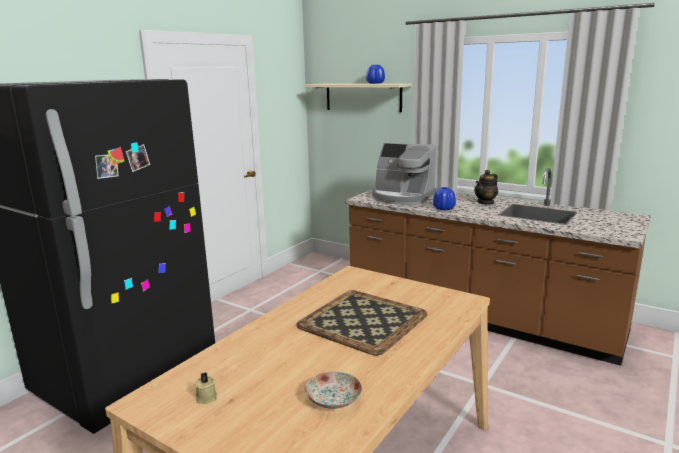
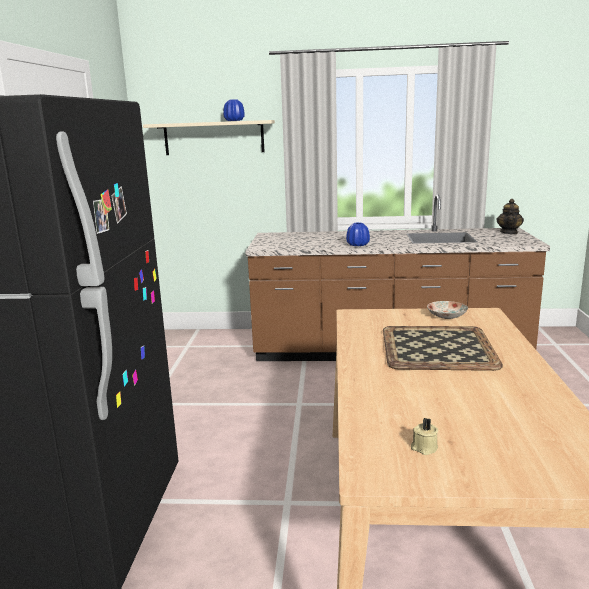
camera: 30 degrees left, 0 degrees up
plate [305,371,362,409] -> plate moved to [427,301,468,319]
coffee machine [372,143,437,205] -> none
teapot [474,170,498,205] -> teapot moved to [496,199,524,234]

